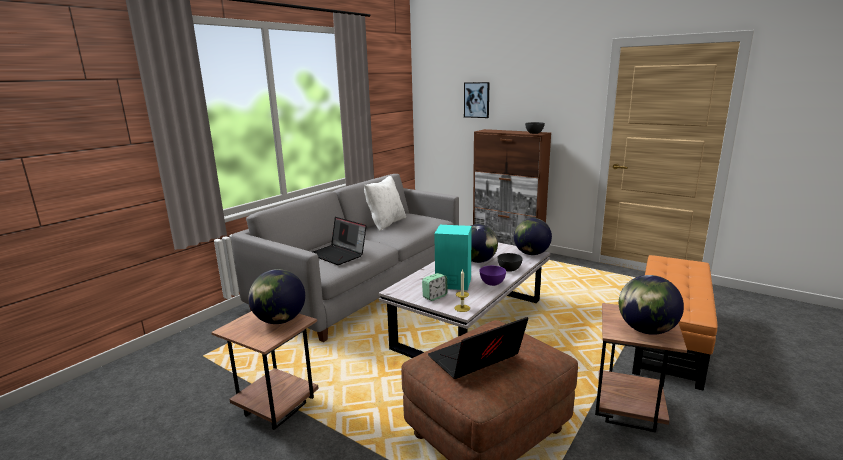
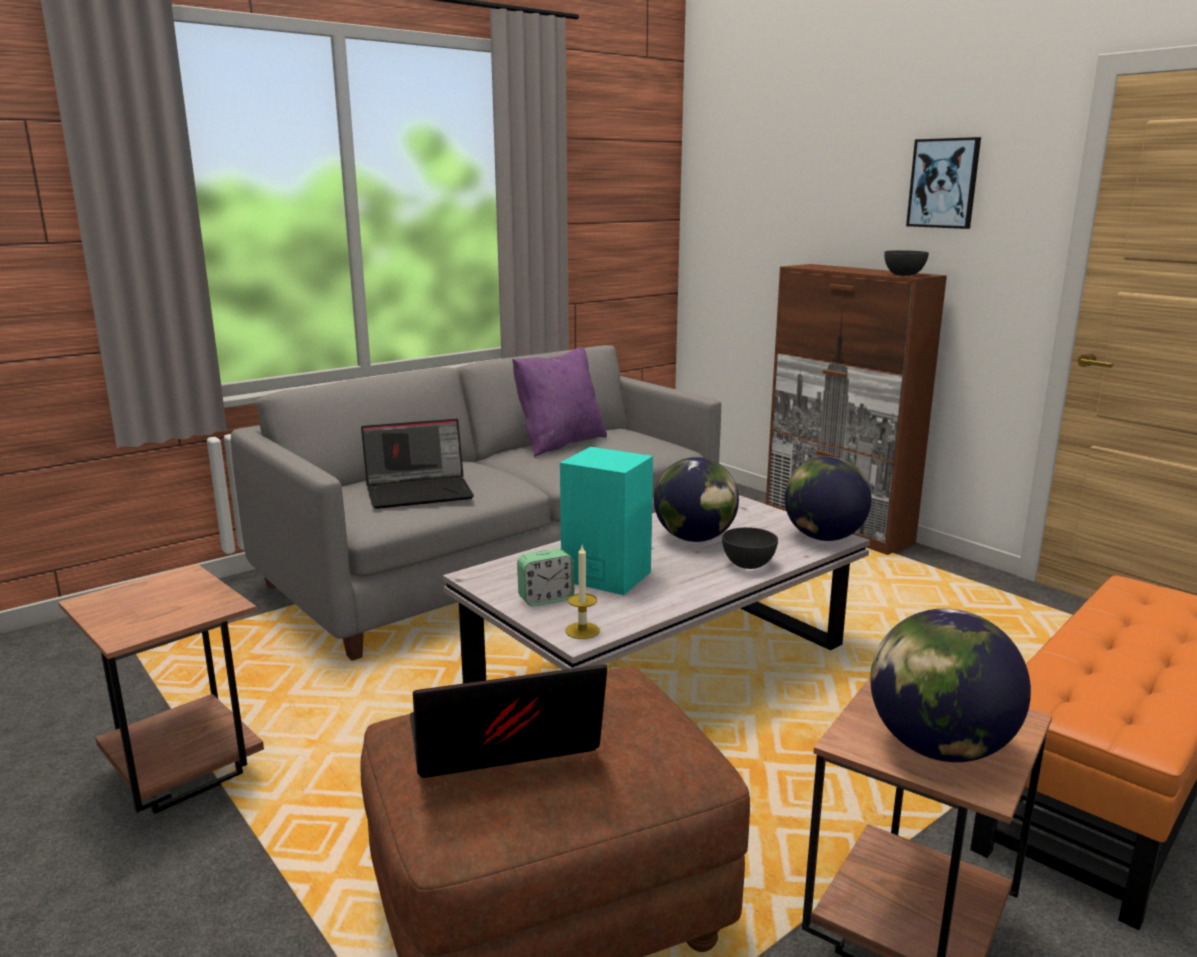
camera: 15 degrees right, 0 degrees up
globe [248,269,305,324] -> none
laptop [312,217,366,265] -> laptop turned 75 degrees counterclockwise [361,419,474,509]
white pillow [364,176,406,231] -> purple pillow [512,347,607,457]
picture [464,82,490,118] -> picture moved to [906,137,981,229]
purple bowl [479,266,506,286] -> none

